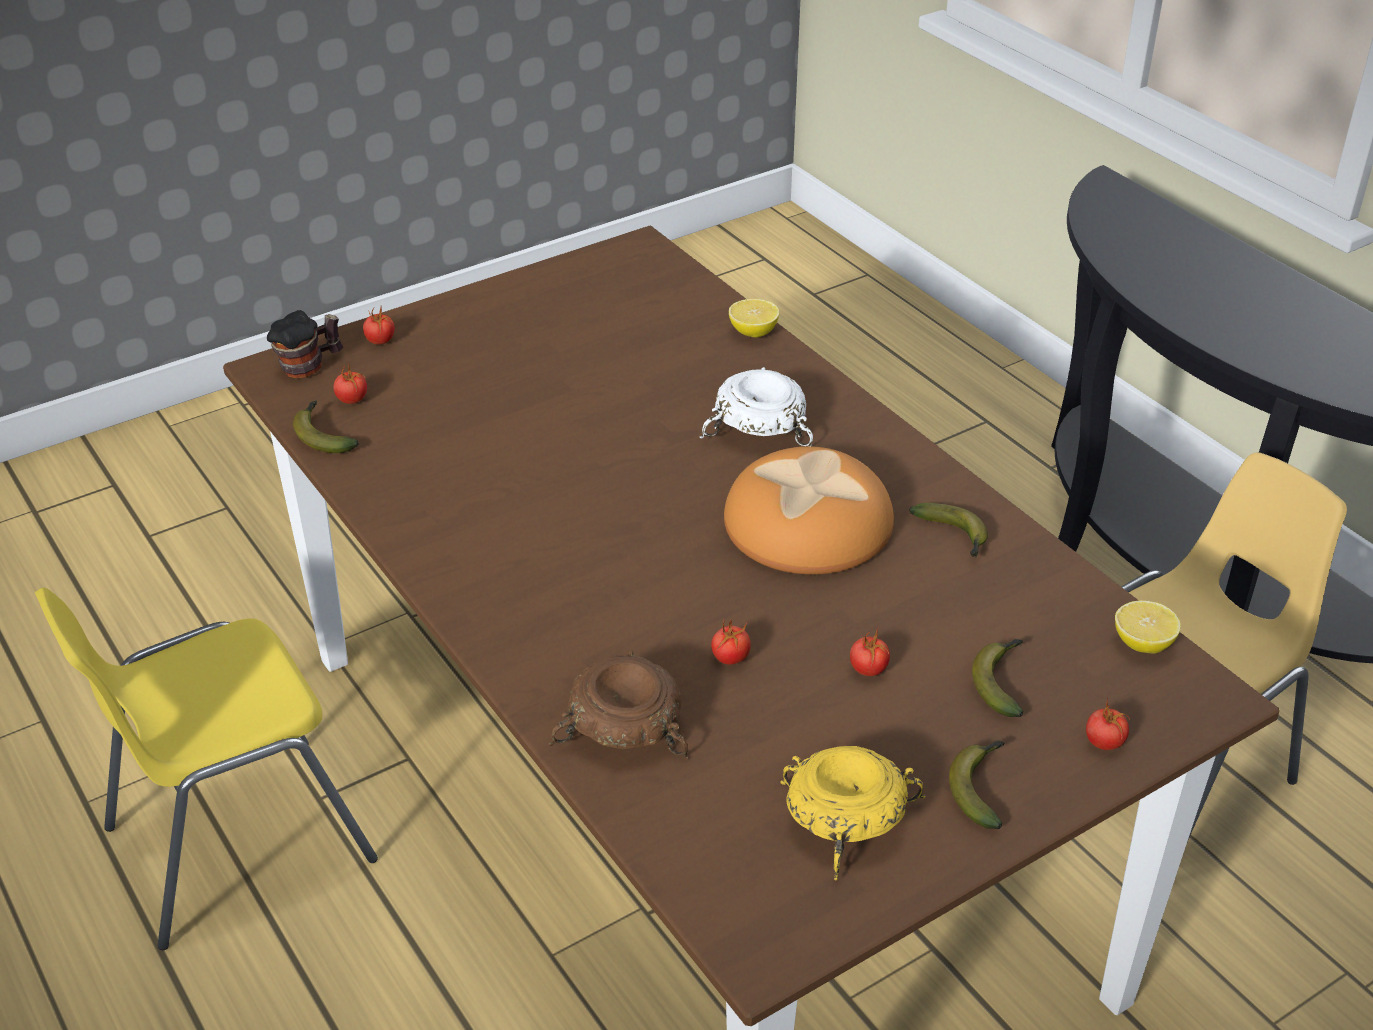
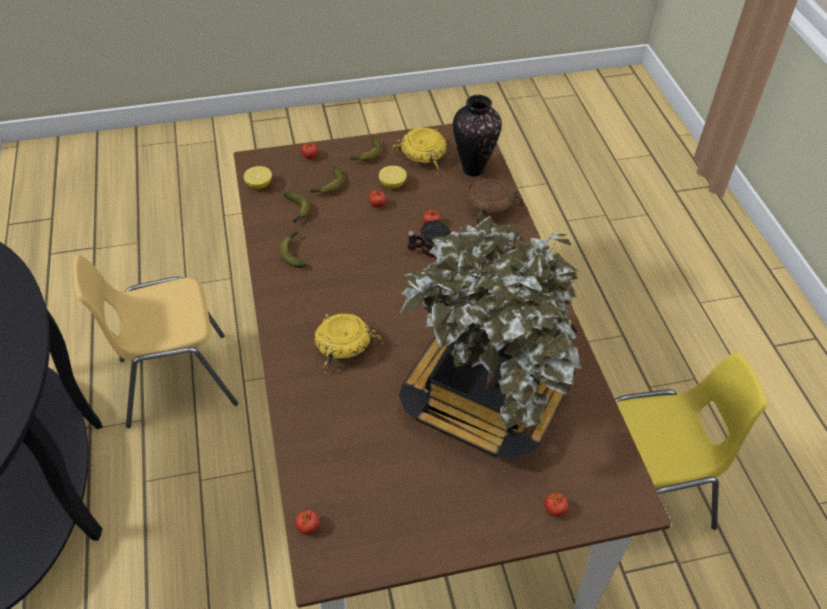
camera: 160 degrees left, 10 degrees up
mug [267,310,343,378] -> mug moved to [407,220,450,257]
banana [293,401,359,453] -> banana moved to [284,192,310,223]
tomato [333,361,367,404] -> tomato moved to [295,510,320,535]
white bowl [700,367,813,447] -> yellow bowl [314,314,383,373]
bread [724,446,894,574] -> none
lemon [729,299,779,337] -> lemon moved to [379,166,407,189]
none -> potted plant [399,216,581,460]
none -> vase [453,95,502,176]

